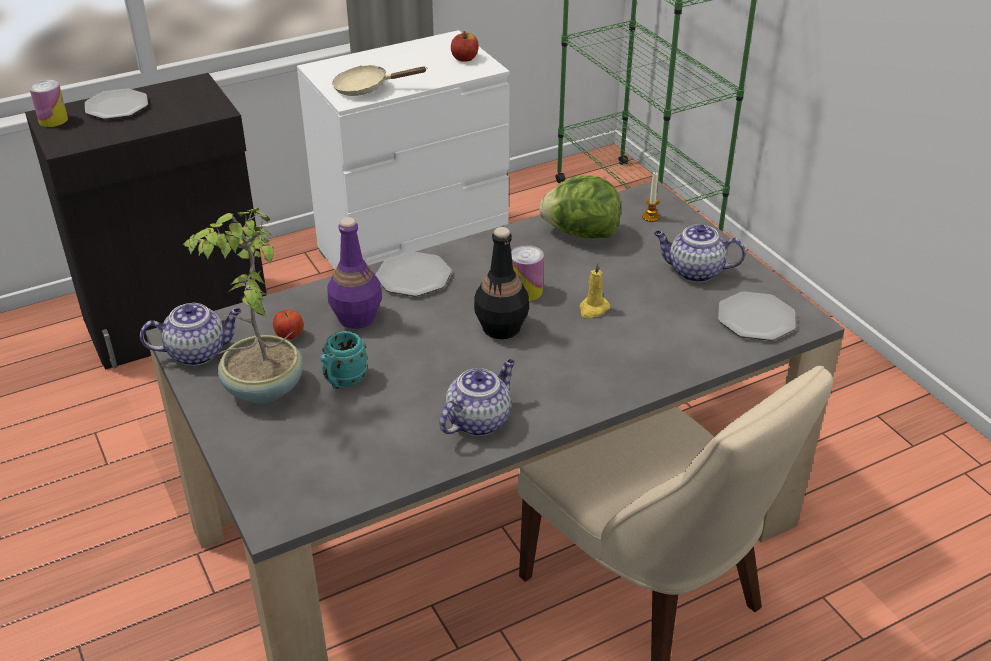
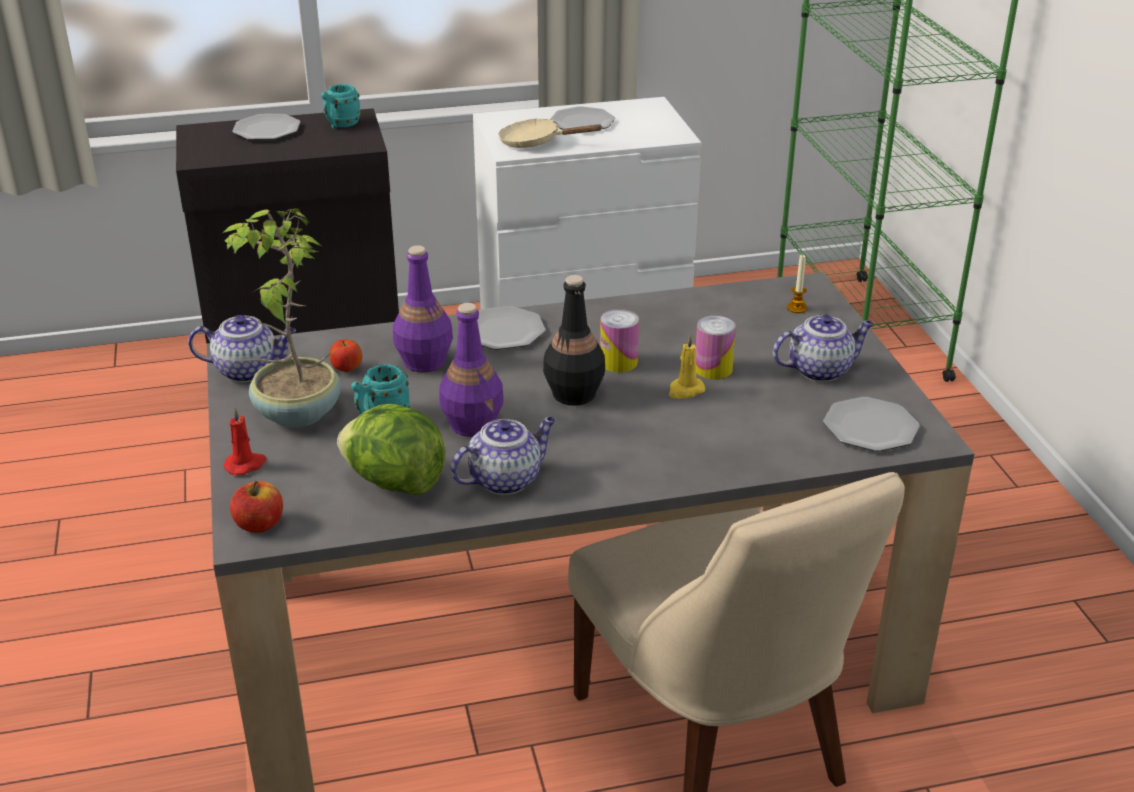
camera: 15 degrees right, 5 degrees down
can [29,80,68,127] -> can moved to [695,316,736,380]
apple [451,31,478,62] -> apple moved to [230,481,283,533]
lettuce [539,175,621,238] -> lettuce moved to [337,404,445,495]
teapot [654,224,746,282] -> teapot turned 135 degrees clockwise [773,314,874,382]
none -> red candle [224,407,267,475]
none -> turquoise mug [321,84,361,129]
none -> purple bottle [439,303,504,437]
none -> plate [550,106,615,129]

